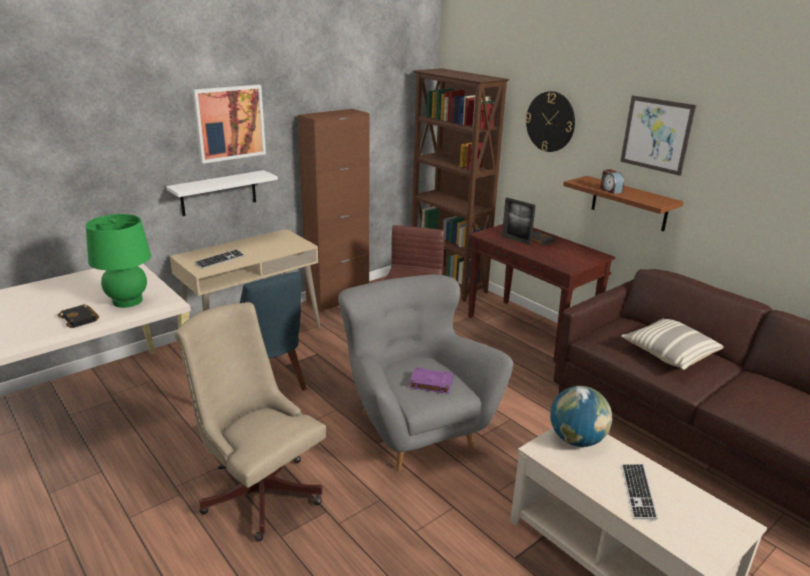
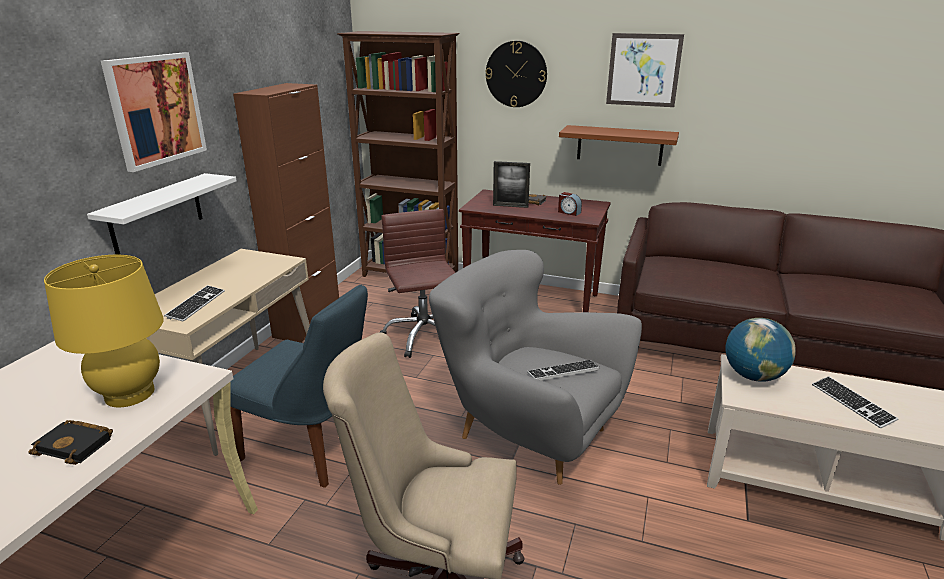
camera: 30 degrees left, 0 degrees up
green table lamp [86,214,151,308] -> yellow table lamp [44,255,164,407]
purple book [409,367,454,394] -> keyboard [527,360,600,381]
alarm clock [600,169,624,194] -> alarm clock moved to [558,192,582,216]
pillow [621,319,724,370] -> none

